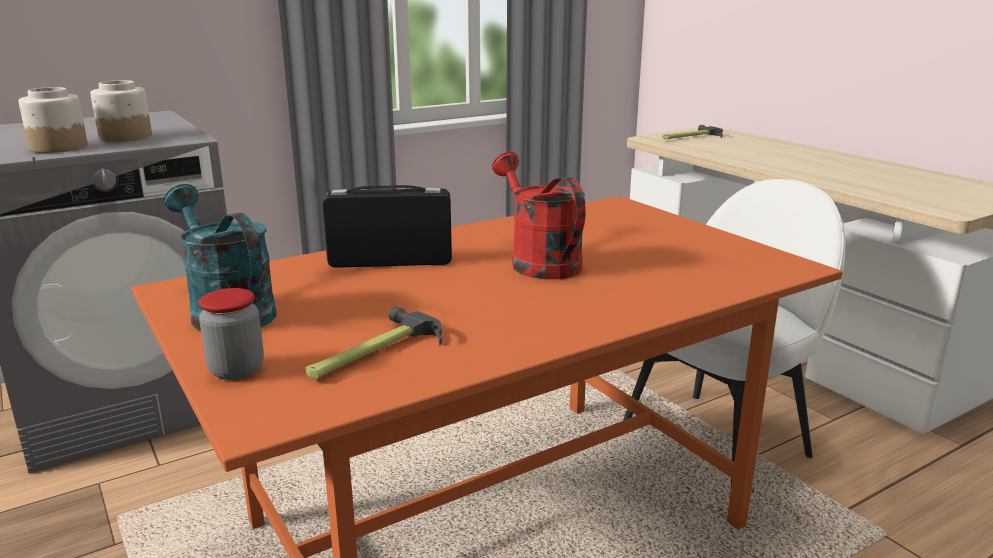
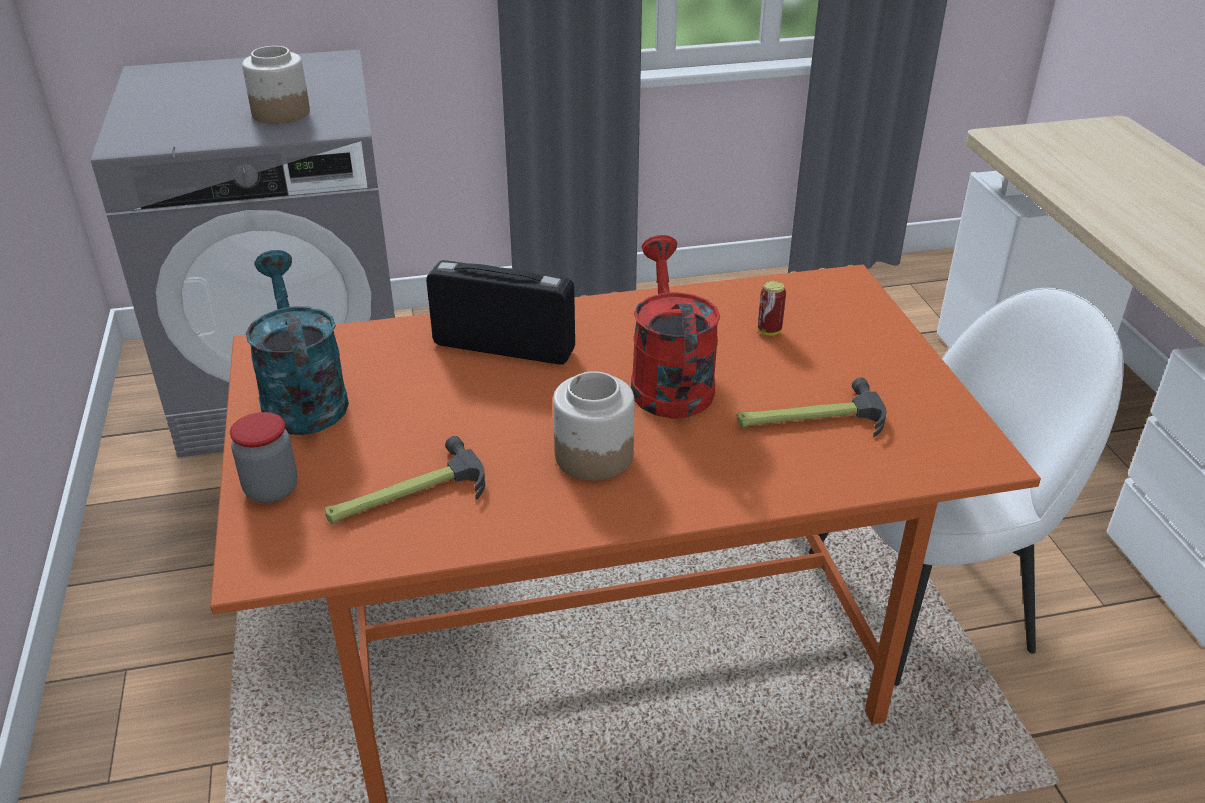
camera: 20 degrees right, 15 degrees up
jar [19,87,88,153] -> jar moved to [553,371,635,481]
hammer [663,125,723,139] -> hammer moved to [737,378,886,437]
none -> can [758,281,786,336]

